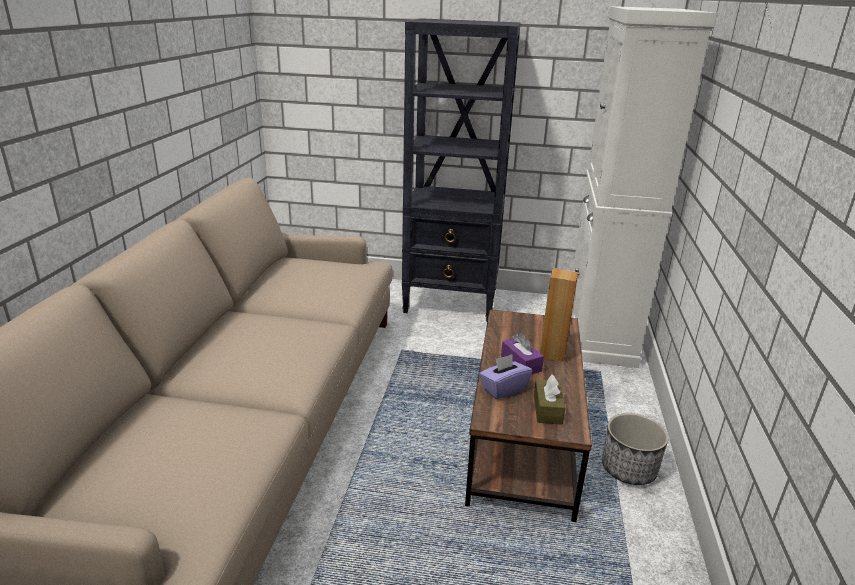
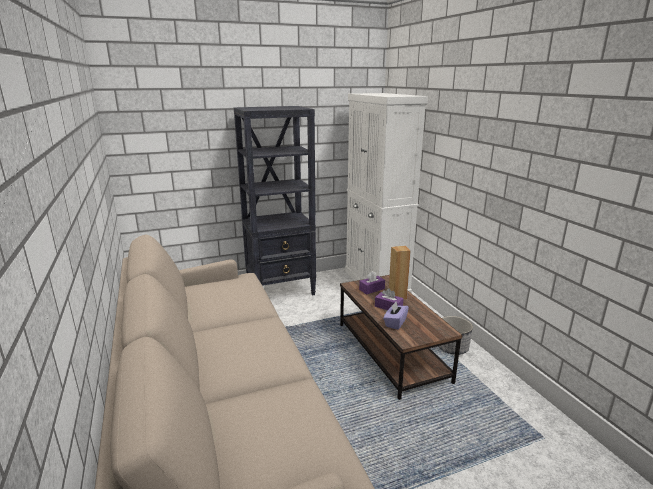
camera: 30 degrees left, 5 degrees down
brown tissue box [534,375,565,425] -> none
none -> purple tissue box [359,271,385,295]

